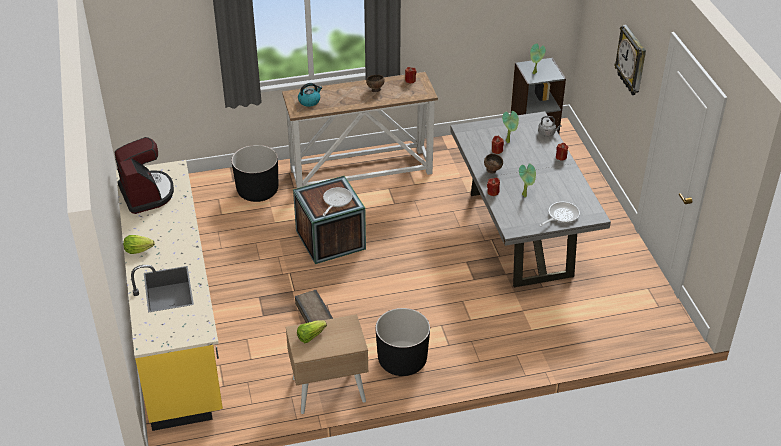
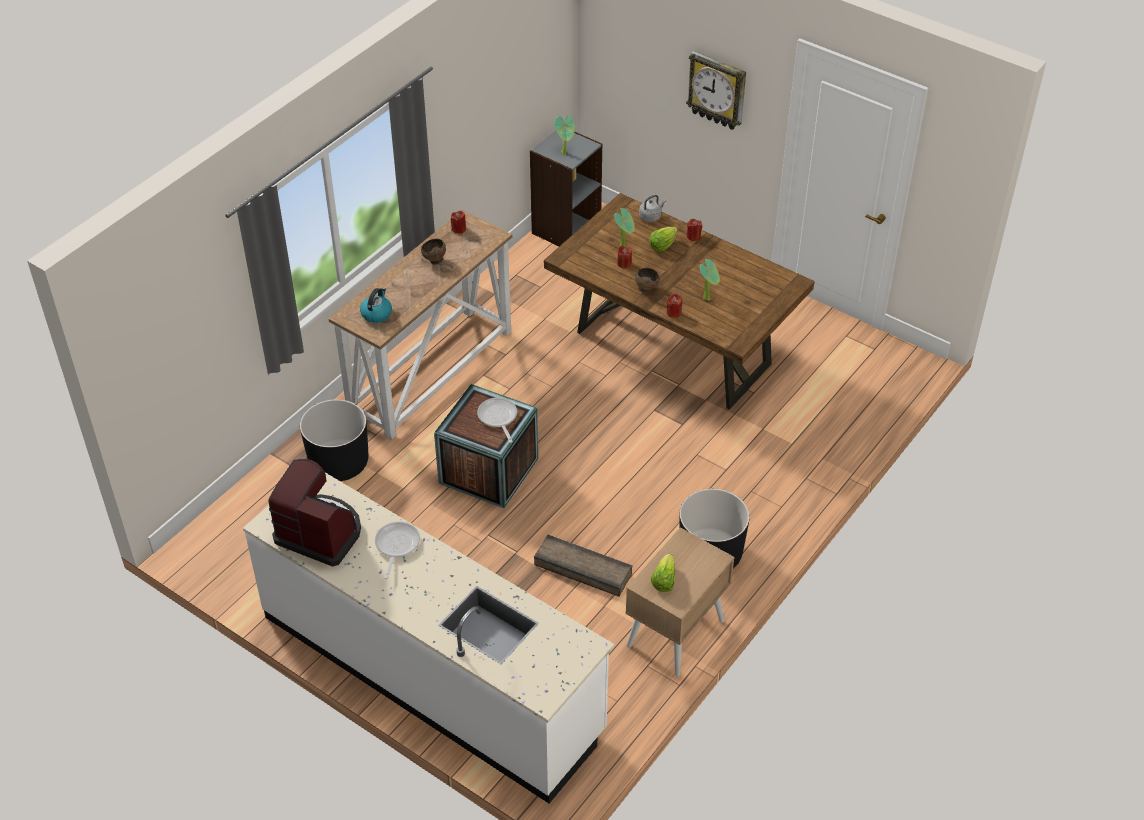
camera: 40 degrees left, 5 degrees up
yellow counter [116,160,223,431] -> white counter [243,473,614,803]
lettuce [123,235,155,254] -> lettuce moved to [649,227,678,251]
grey dining table [450,111,611,288] -> brown dining table [544,193,815,410]
frying pan [539,202,580,227] -> frying pan moved to [375,522,420,579]

